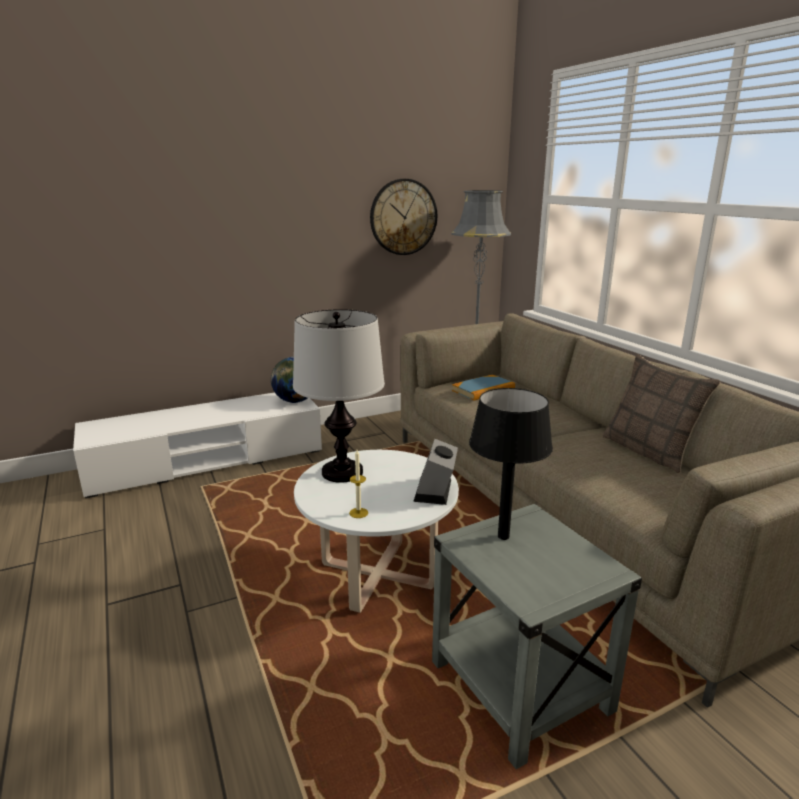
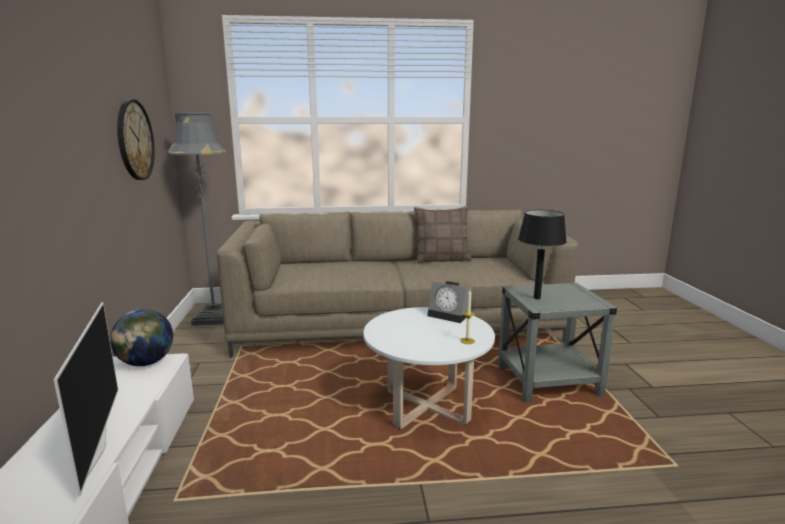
camera: 70 degrees left, 5 degrees down
table lamp [293,309,385,483] -> none
book [452,375,515,401] -> none
none -> television [54,302,118,496]

